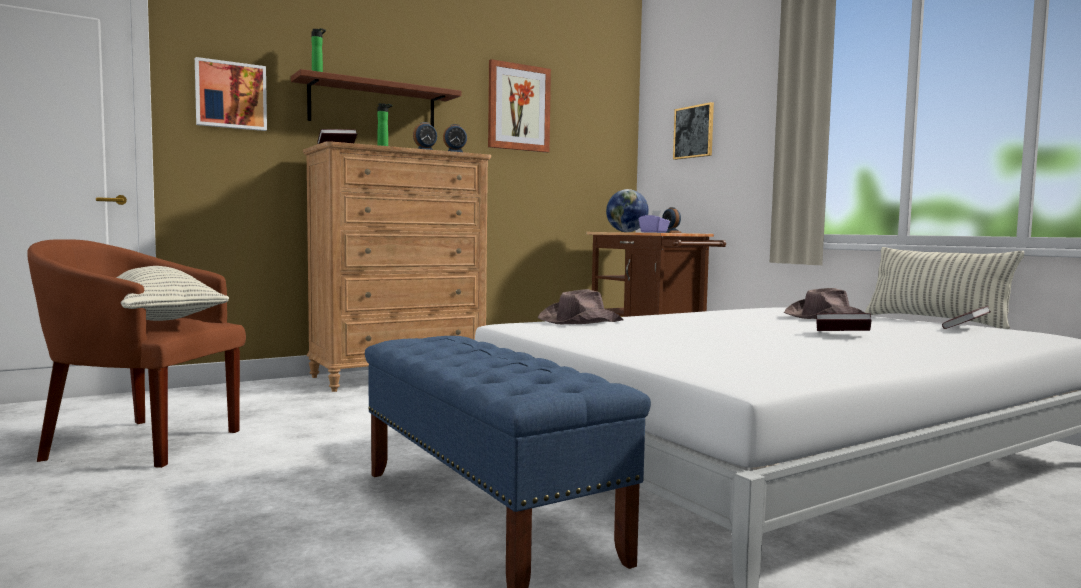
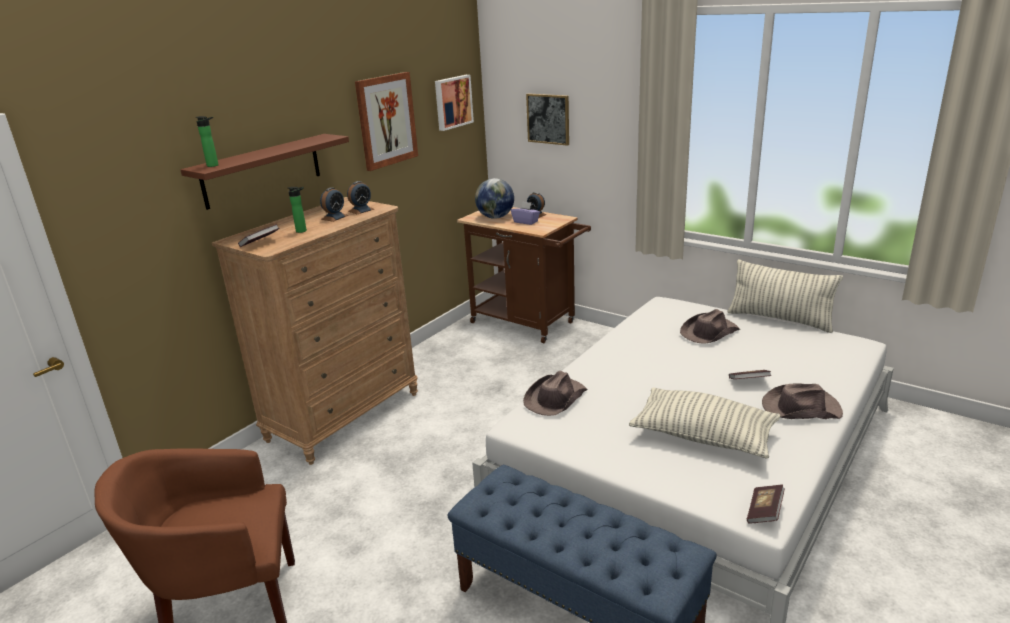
camera: 20 degrees left, 20 degrees up
pillow [116,266,229,321] -> pillow moved to [629,387,780,459]
picture [195,57,267,131] -> picture moved to [435,75,474,131]
book [942,306,991,329] -> book moved to [747,485,785,524]
none -> brown hat [762,383,843,419]

